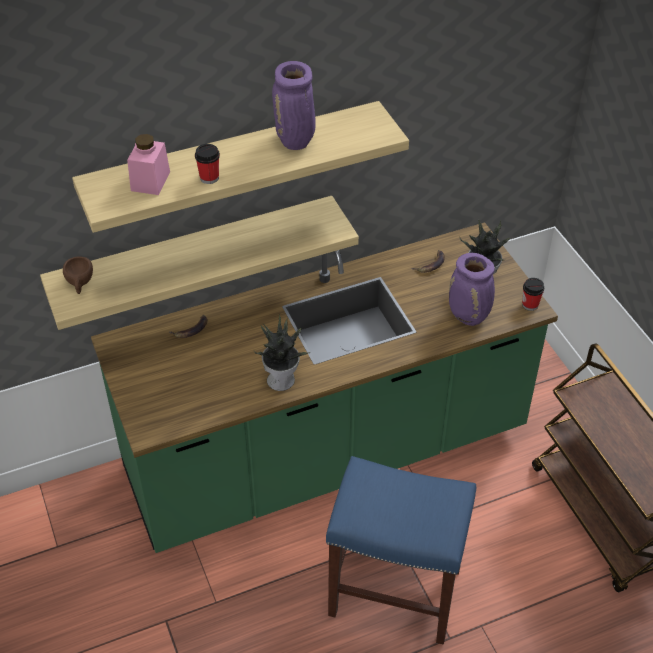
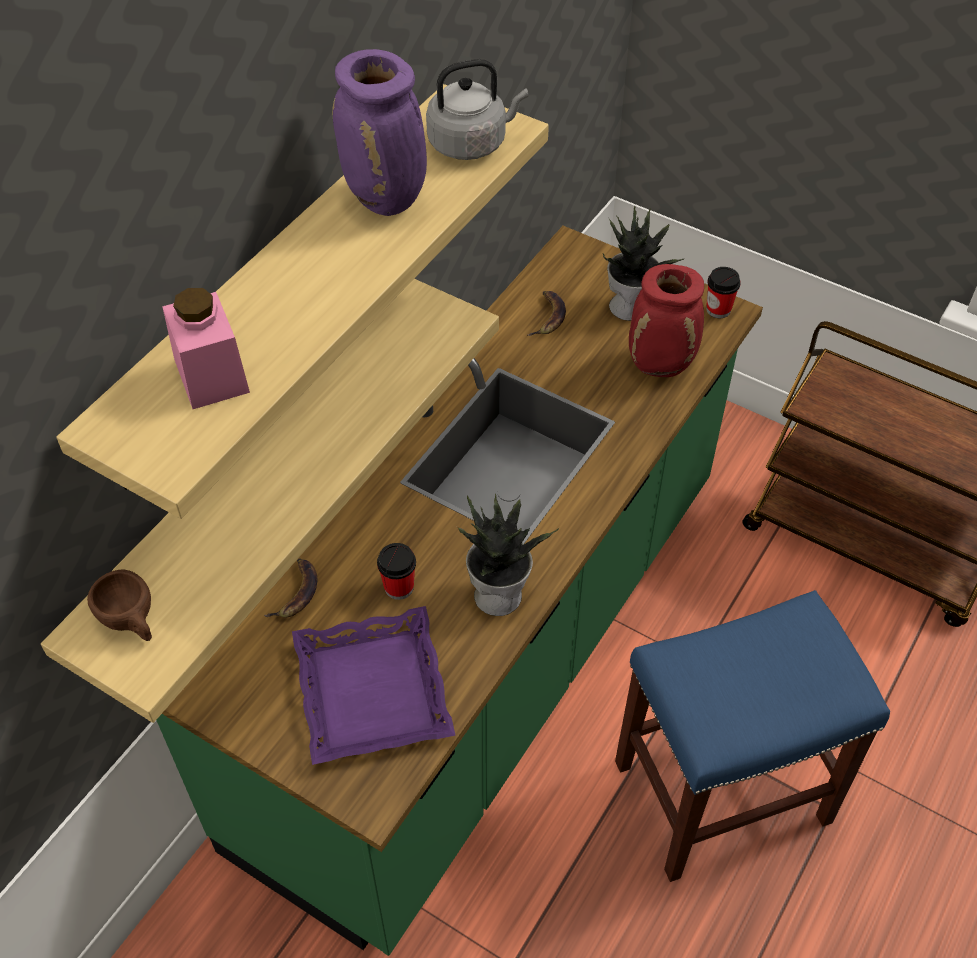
camera: 35 degrees left, 5 degrees up
cup [195,144,220,184] -> cup moved to [377,543,416,600]
purple vase [449,253,495,326] -> red vase [629,264,704,377]
none -> purple tray [292,606,455,765]
none -> grey kettle [426,59,528,160]

